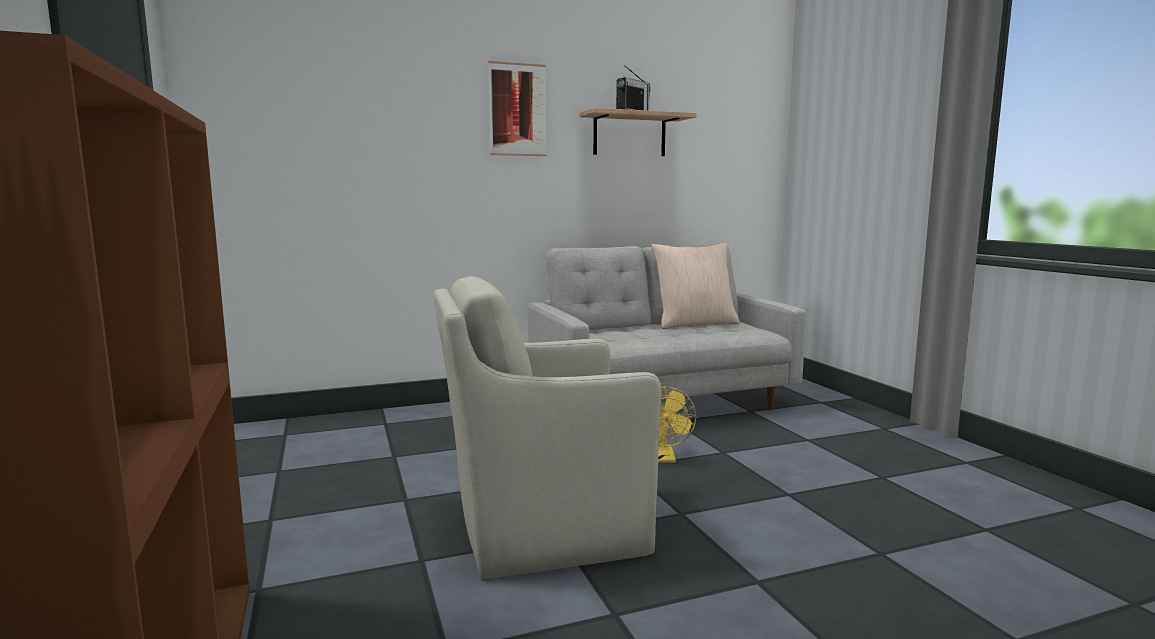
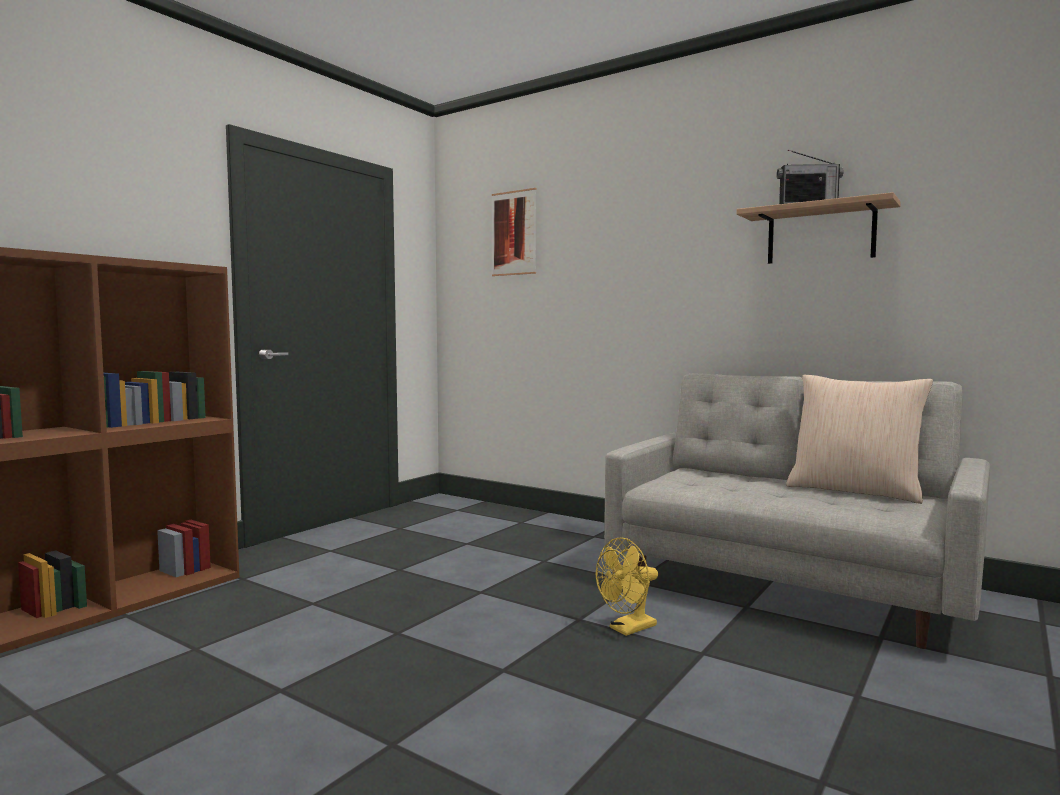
camera: 55 degrees right, 5 degrees down
beige armchair [434,276,662,579] -> none
picture [488,61,547,156] -> picture moved to [492,188,536,276]

